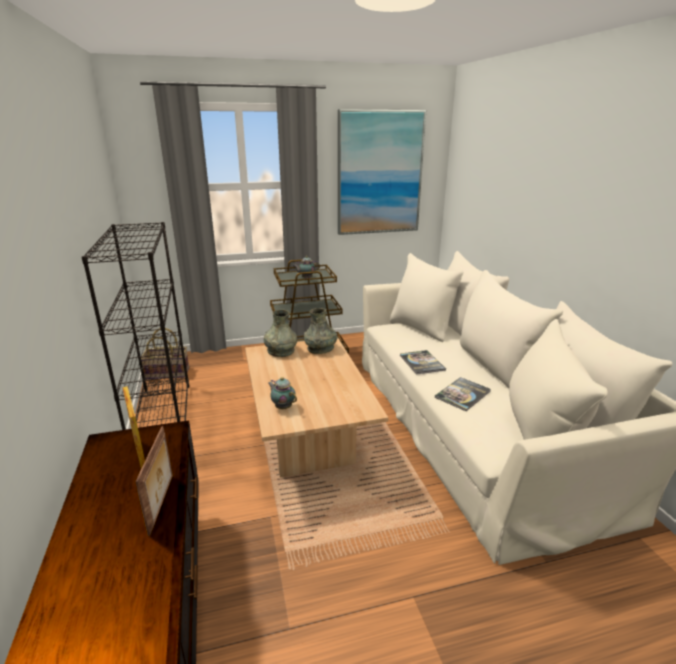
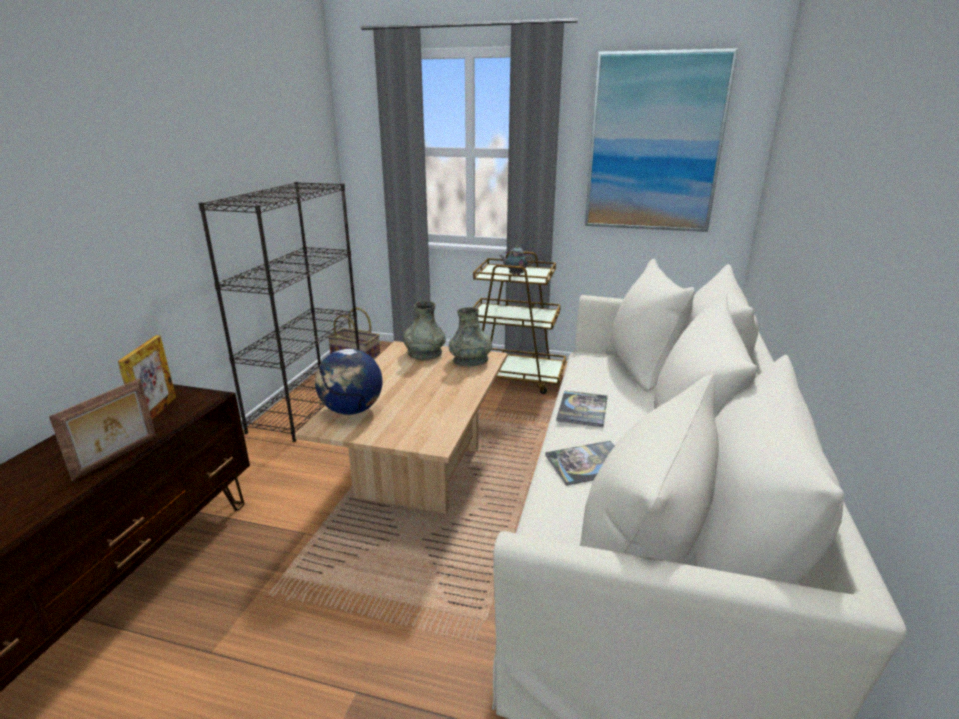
camera: 30 degrees right, 0 degrees up
teapot [268,377,297,409] -> globe [315,349,383,415]

